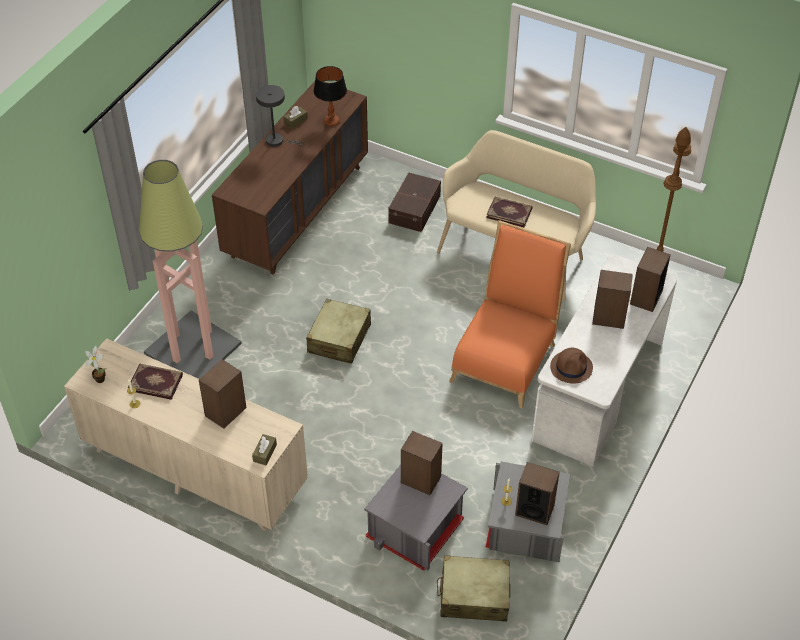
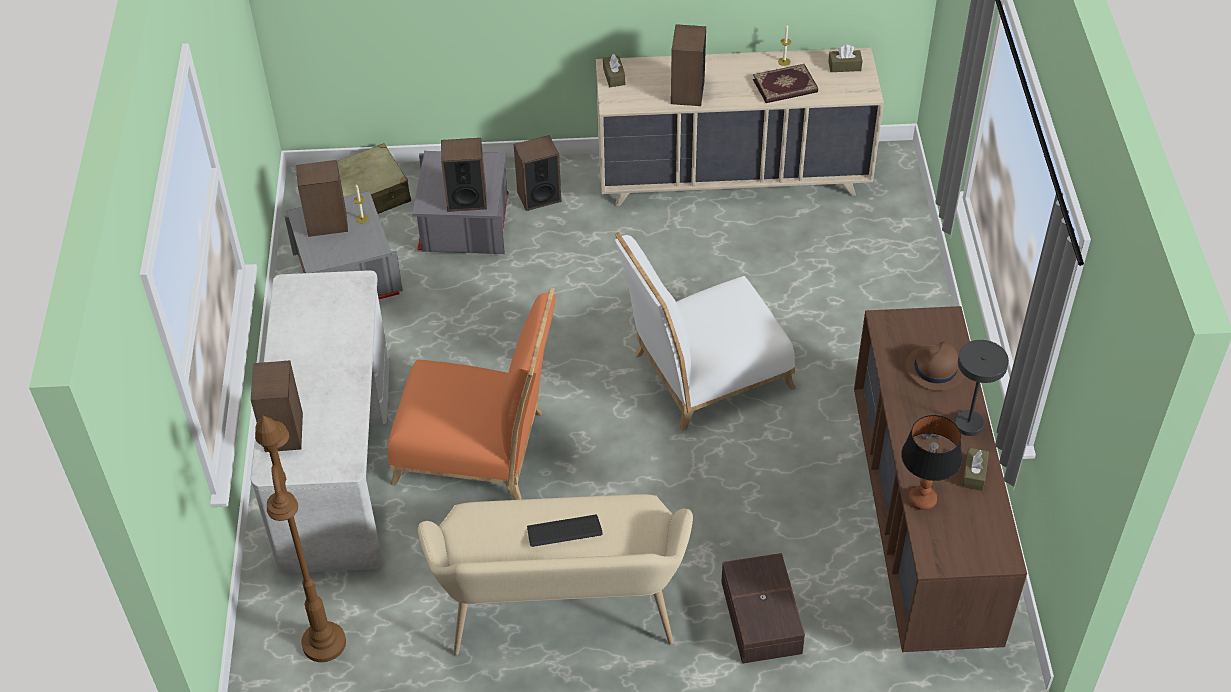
camera: 150 degrees right, 0 degrees up
potted plant [85,346,106,383] -> brown tissue box [828,45,863,72]
floor lamp [139,160,242,379] -> none
beige suitcase [306,299,371,364] -> white chair [615,232,796,431]
orange chair [449,220,571,409] -> orange chair turned 75 degrees counterclockwise [388,288,556,500]
book [486,197,533,227] -> keyboard [527,515,603,547]
brown hat [550,348,593,384] -> brown hat moved to [906,342,965,391]
speaker [592,270,633,329] -> speaker moved to [514,135,561,211]

